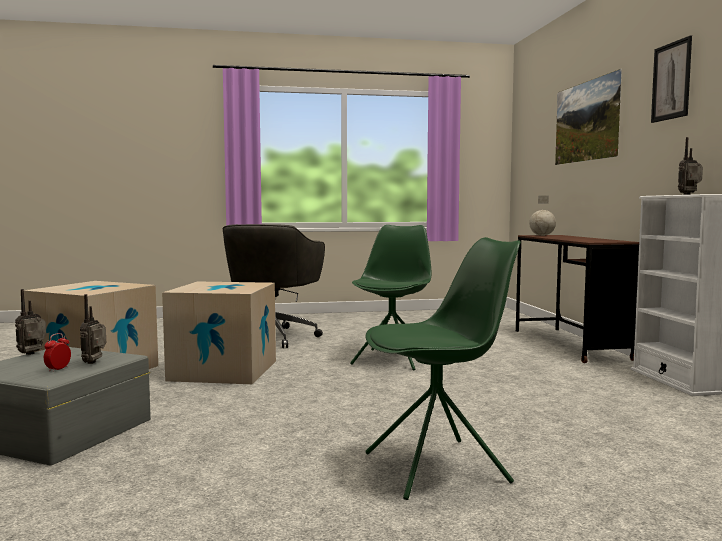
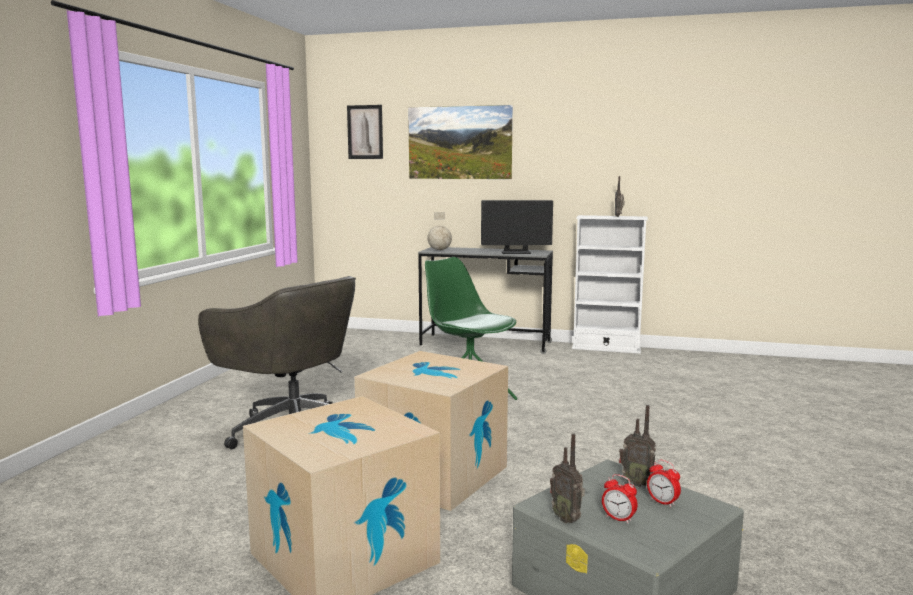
camera: 65 degrees left, 5 degrees up
green chair [365,237,521,500] -> none
brown desk [516,235,639,363] -> grey desk [418,247,553,354]
picture [651,36,692,123] -> picture moved to [347,105,383,159]
none -> monitor [481,200,553,254]
none -> alarm clock [602,474,638,524]

